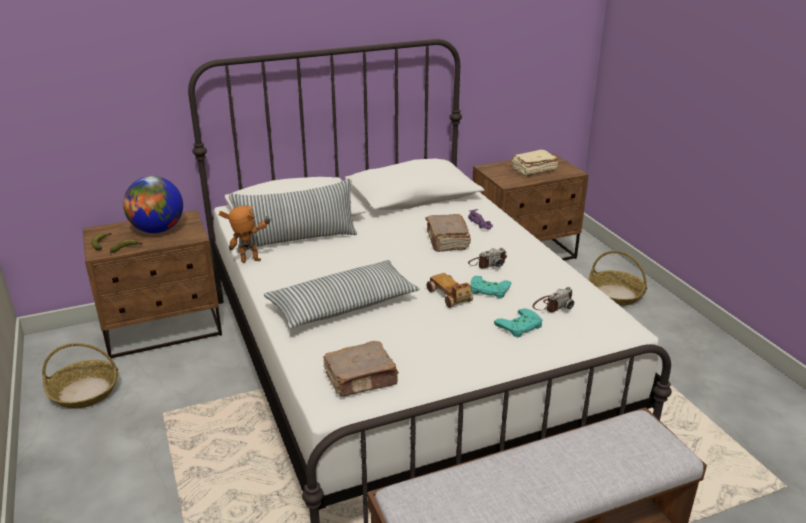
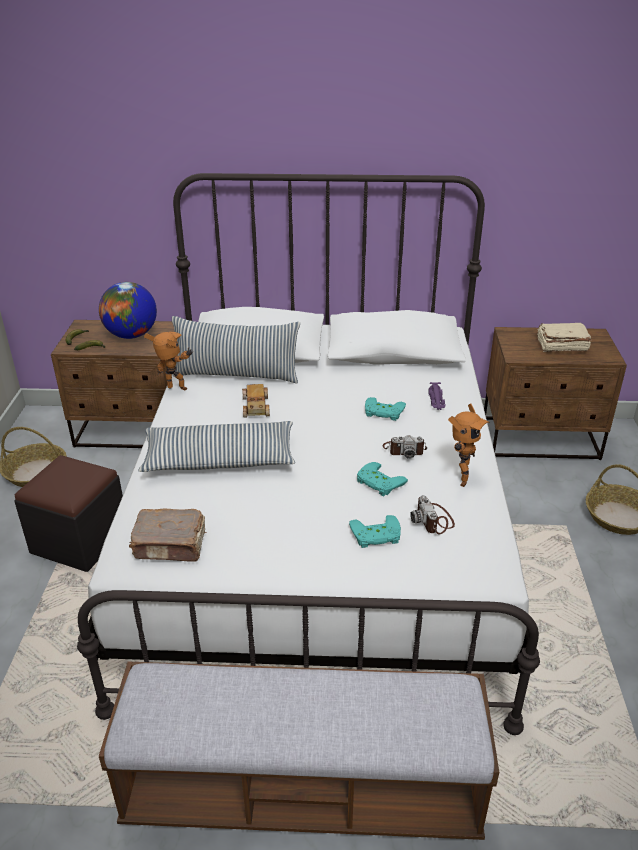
camera: 25 degrees right, 5 degrees up
brown book [425,214,471,252] -> turquoise game controller [365,397,406,421]
toy car [427,273,473,308] -> toy car moved to [242,384,270,417]
camera [532,287,574,312] -> camera turned 90 degrees clockwise [410,495,455,534]
none -> black ottoman [14,455,123,572]
none -> toy robot [448,403,489,487]

